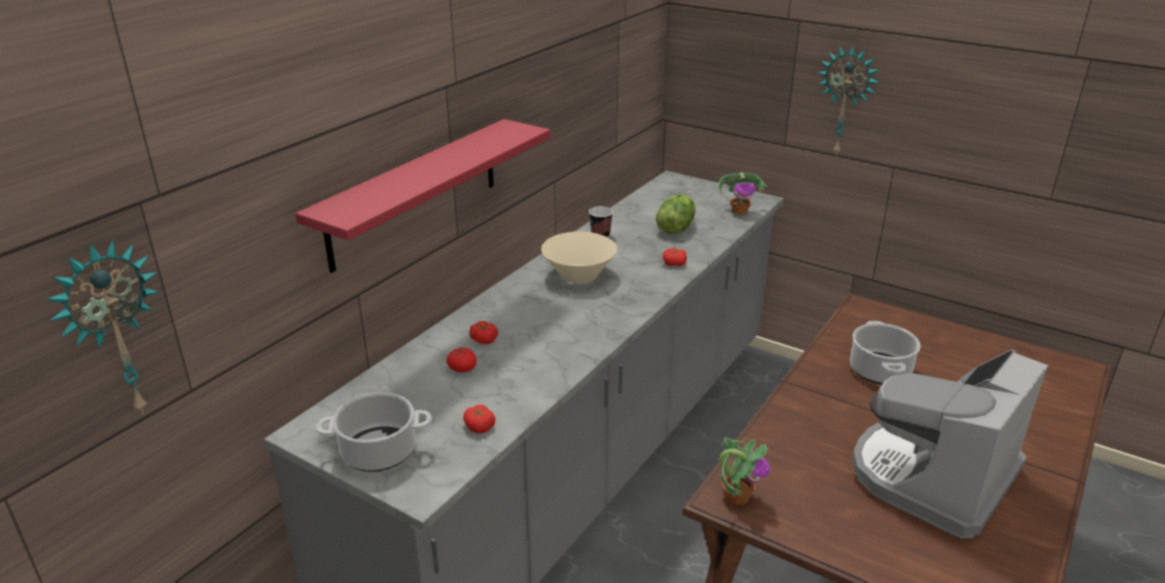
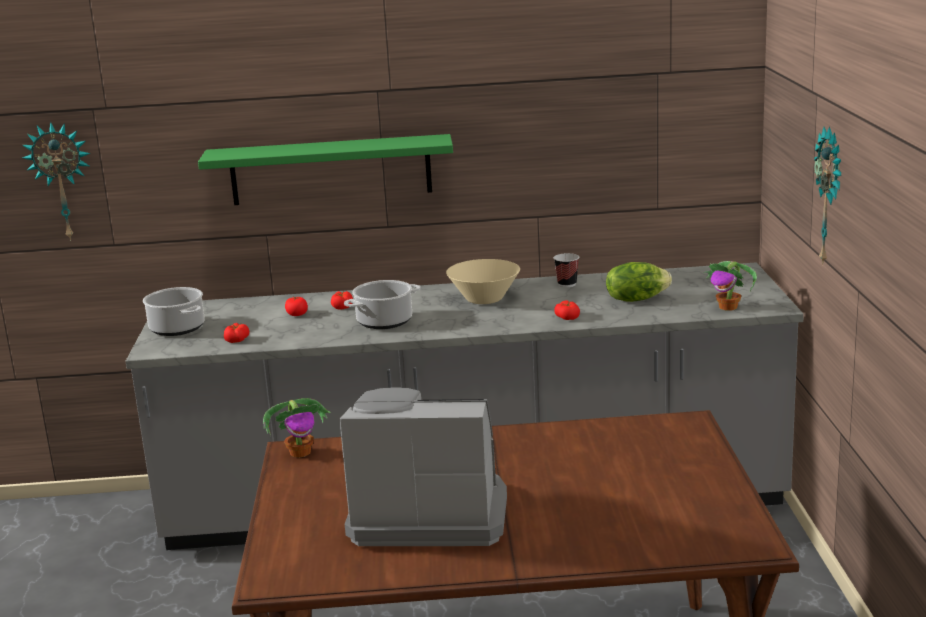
camera: 55 degrees right, 10 degrees down
red shelf [295,119,551,273] -> green shelf [198,134,453,205]
cooking pot [850,321,920,385] -> cooking pot moved to [344,280,421,329]

